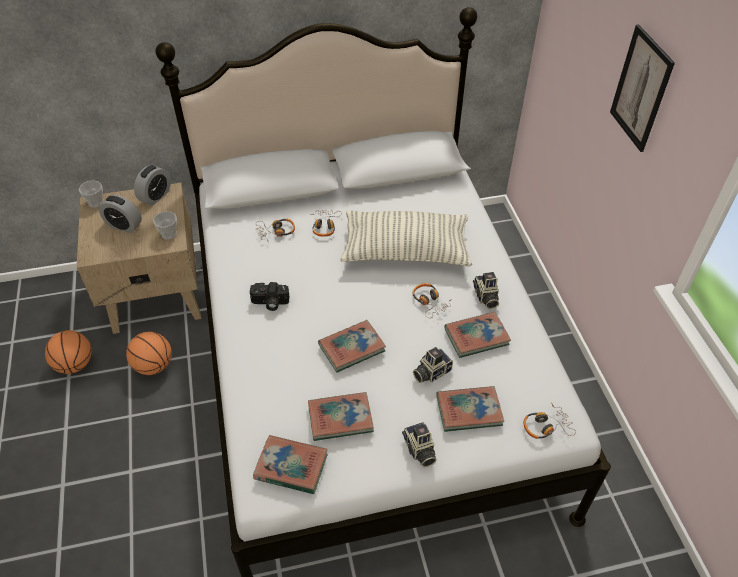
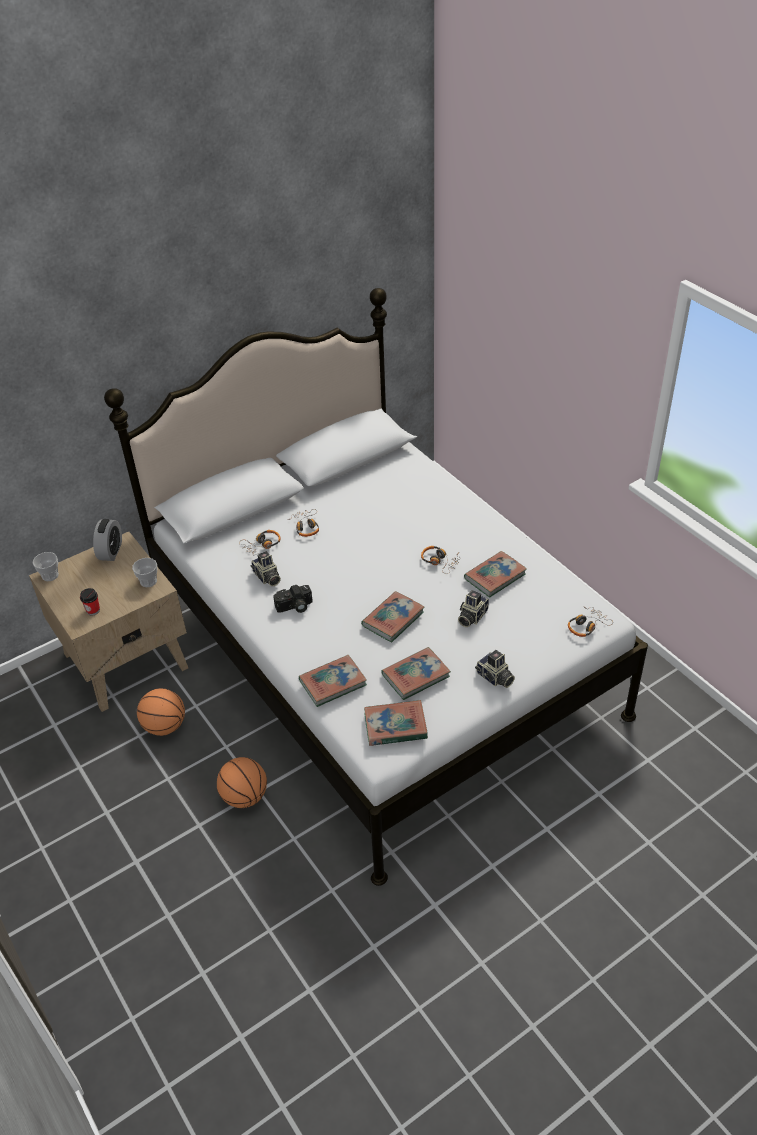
camera: 20 degrees left, 5 degrees down
basketball [45,330,91,374] -> basketball moved to [217,757,267,808]
alarm clock [99,195,142,233] -> none
pillow [340,210,472,266] -> none
book [436,386,504,432] -> book moved to [299,655,367,707]
camera [473,272,499,309] -> camera moved to [251,551,281,586]
picture [610,24,675,152] -> none
none -> cup [80,588,100,616]

